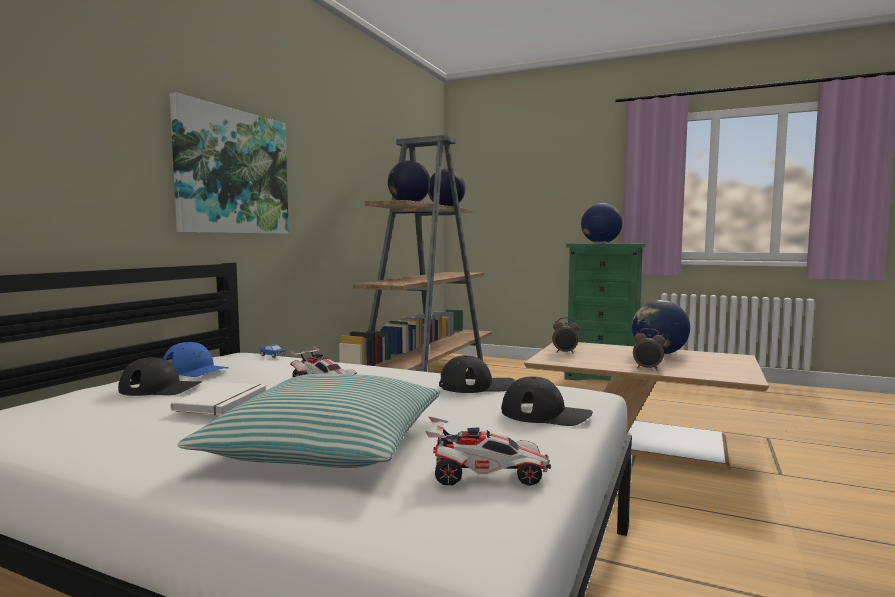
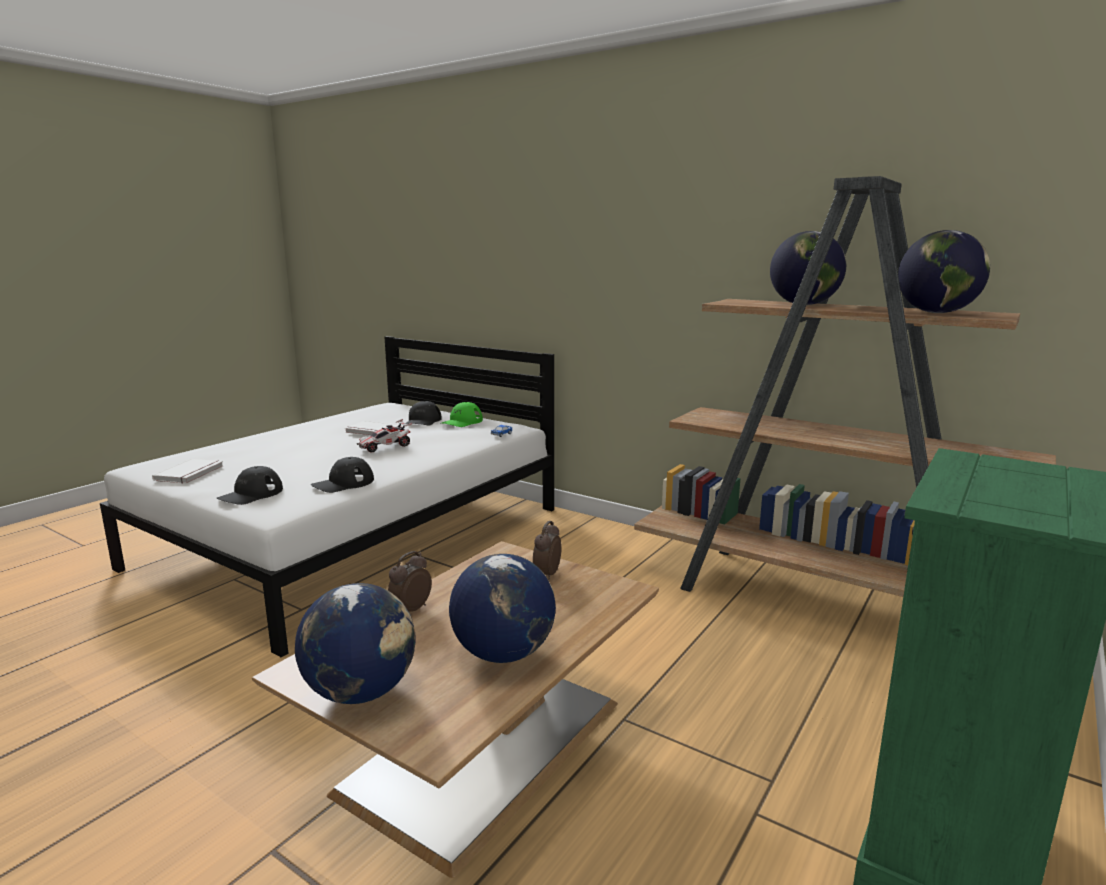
camera: 100 degrees right, 10 degrees up
blue cap [163,342,229,377] -> green cap [442,402,483,427]
picture [170,92,289,234] -> none
pillow [177,374,440,468] -> none
toy car [425,416,551,486] -> white book [152,459,224,484]
black cap [439,355,515,393] -> black cap turned 45 degrees clockwise [311,457,374,493]
globe [581,203,623,243] -> globe moved to [295,583,416,704]

